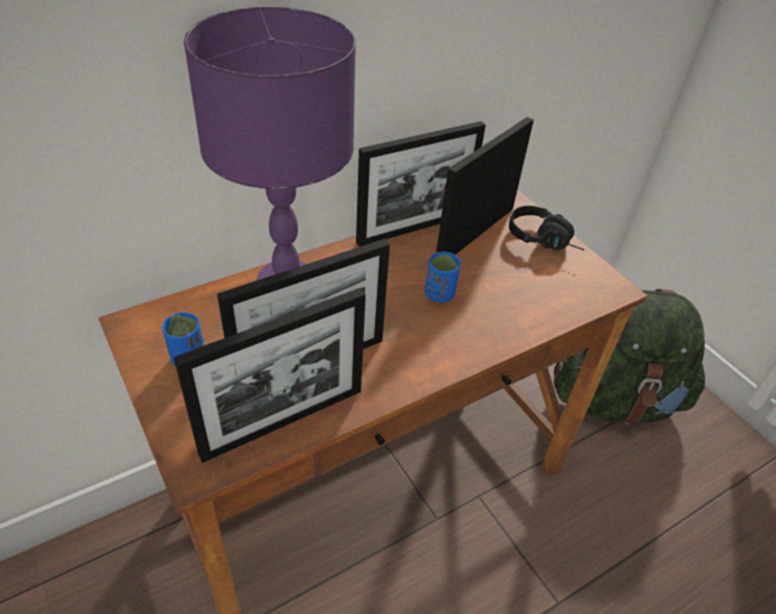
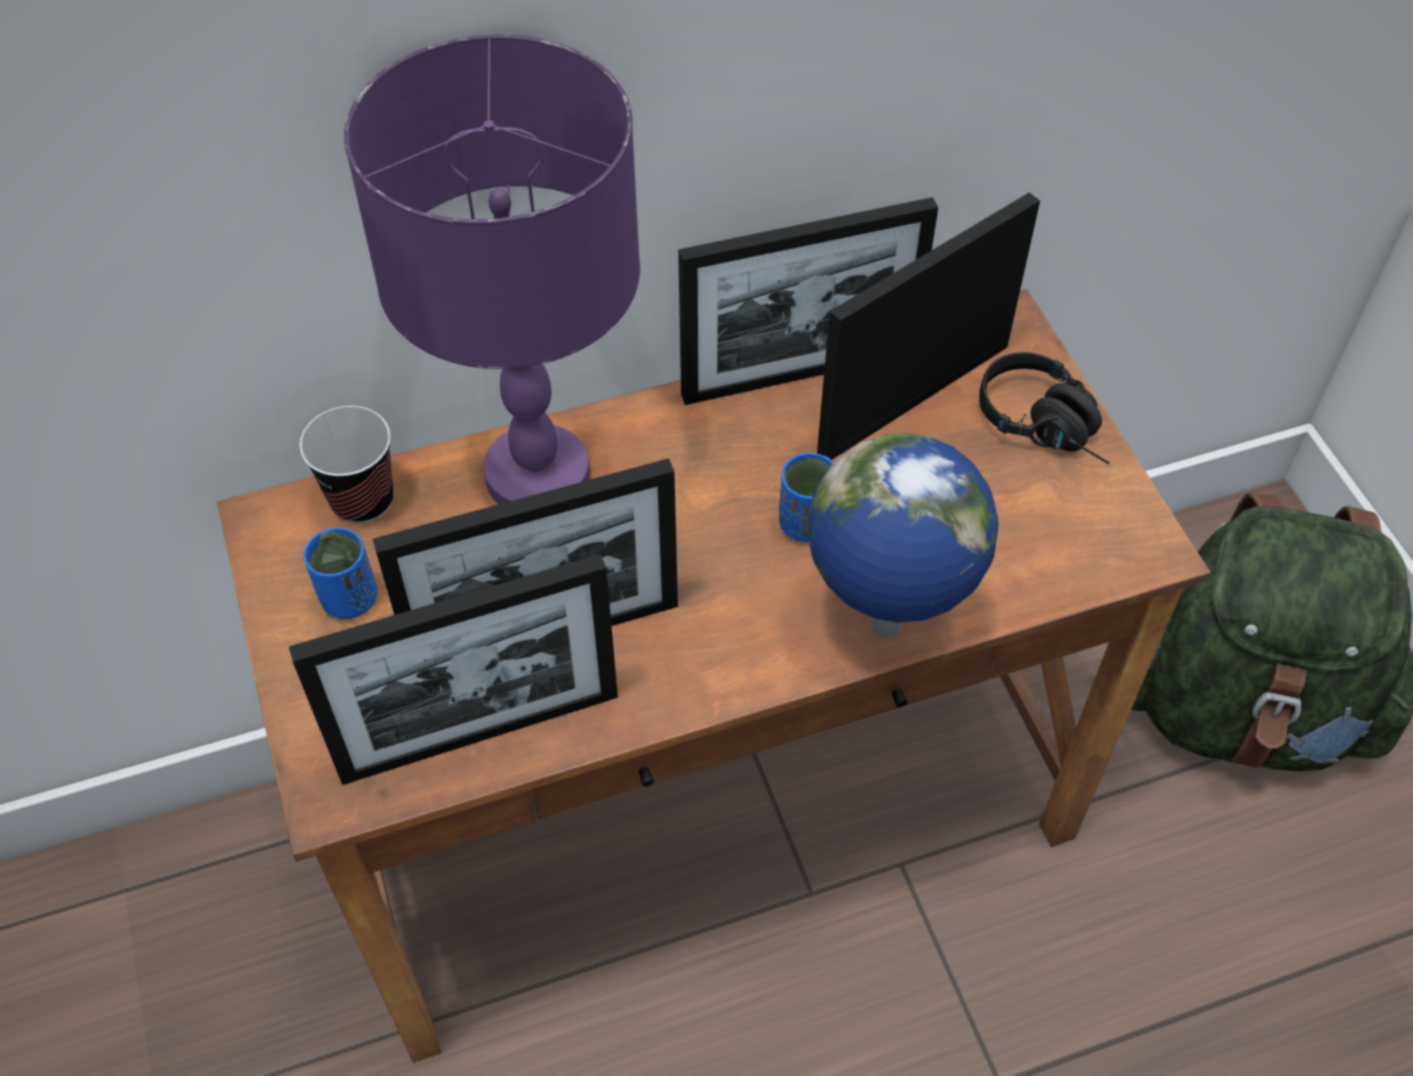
camera: 15 degrees right, 10 degrees up
none -> cup [300,406,393,524]
none -> globe [807,433,999,639]

